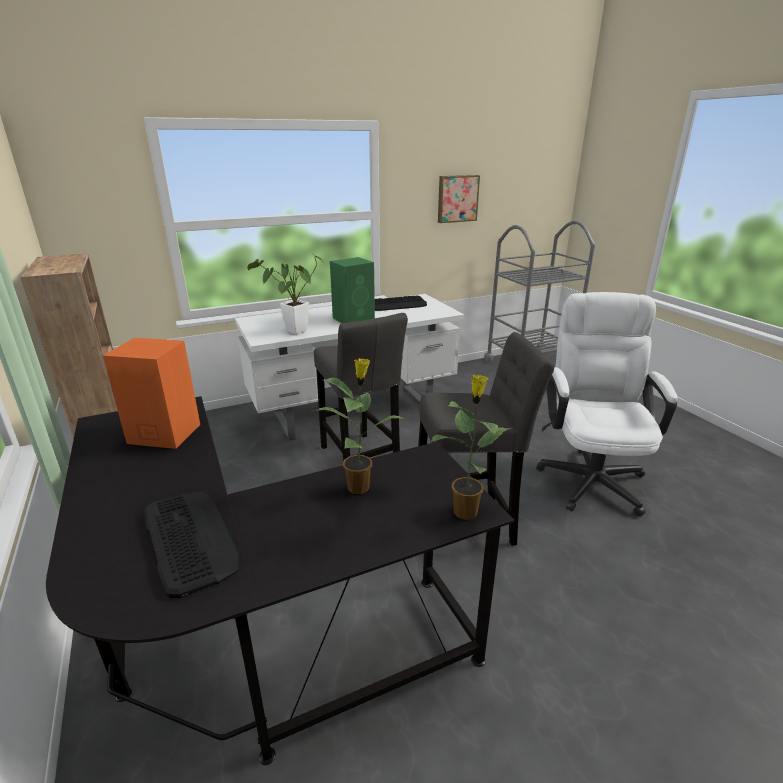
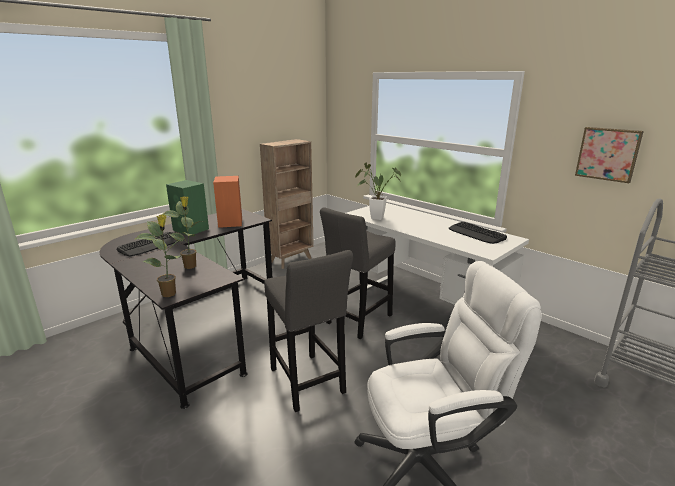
camera: 70 degrees right, 5 degrees down
green speaker [330,257,375,323] -> green speaker moved to [166,180,209,234]

